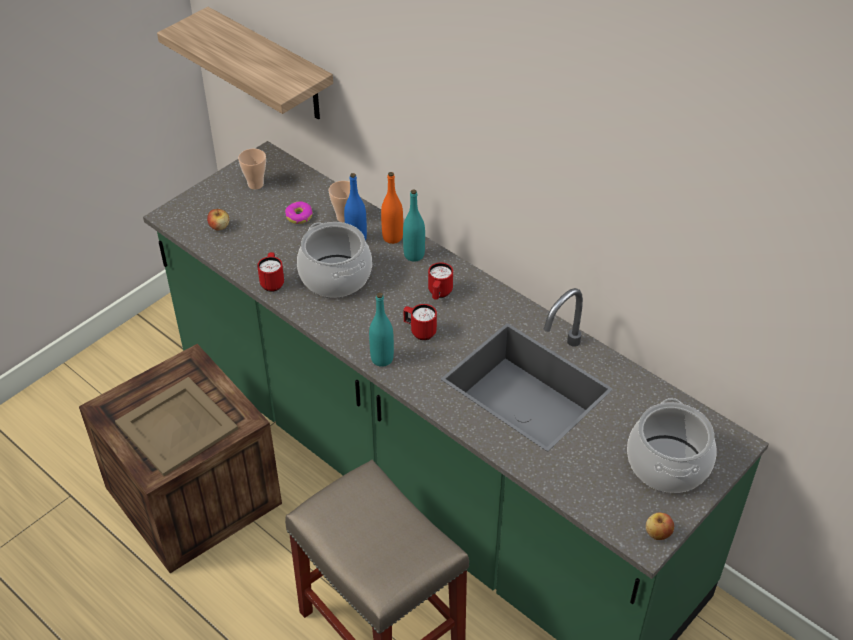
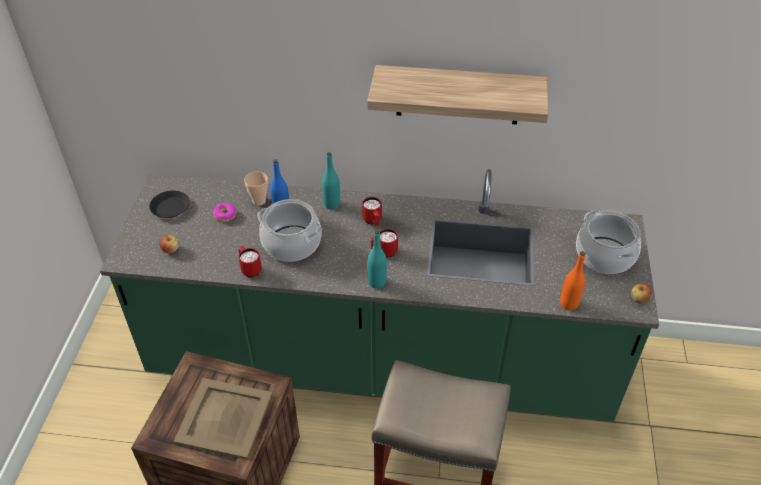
camera: 35 degrees left, 0 degrees up
shelf [157,7,333,120] -> shelf moved to [367,65,549,125]
cup [238,149,266,189] -> black plate [149,191,190,218]
orange bottle [381,172,403,244] -> orange bottle moved to [560,251,586,310]

